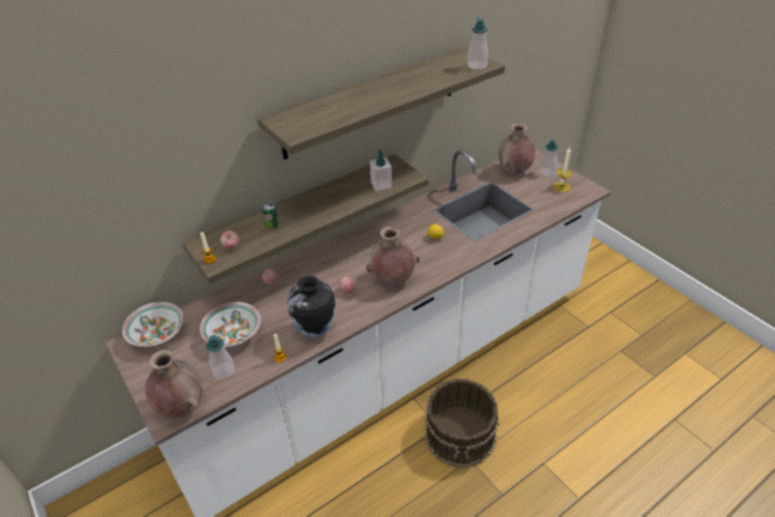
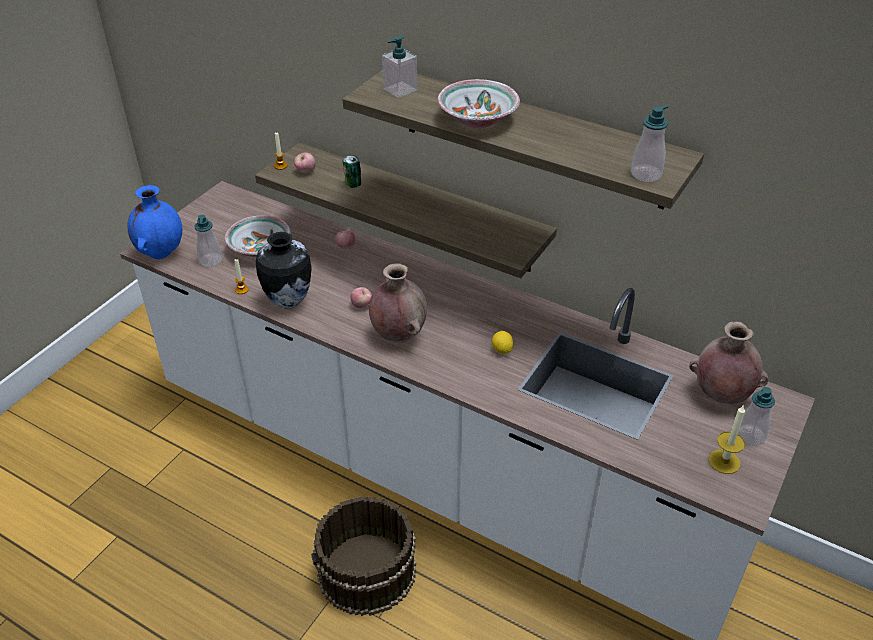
camera: 65 degrees right, 0 degrees up
bowl [122,302,184,347] -> bowl moved to [438,79,520,128]
brown vase [145,350,202,419] -> blue vase [127,185,182,259]
soap dispenser [370,150,392,191] -> soap dispenser moved to [382,35,417,98]

